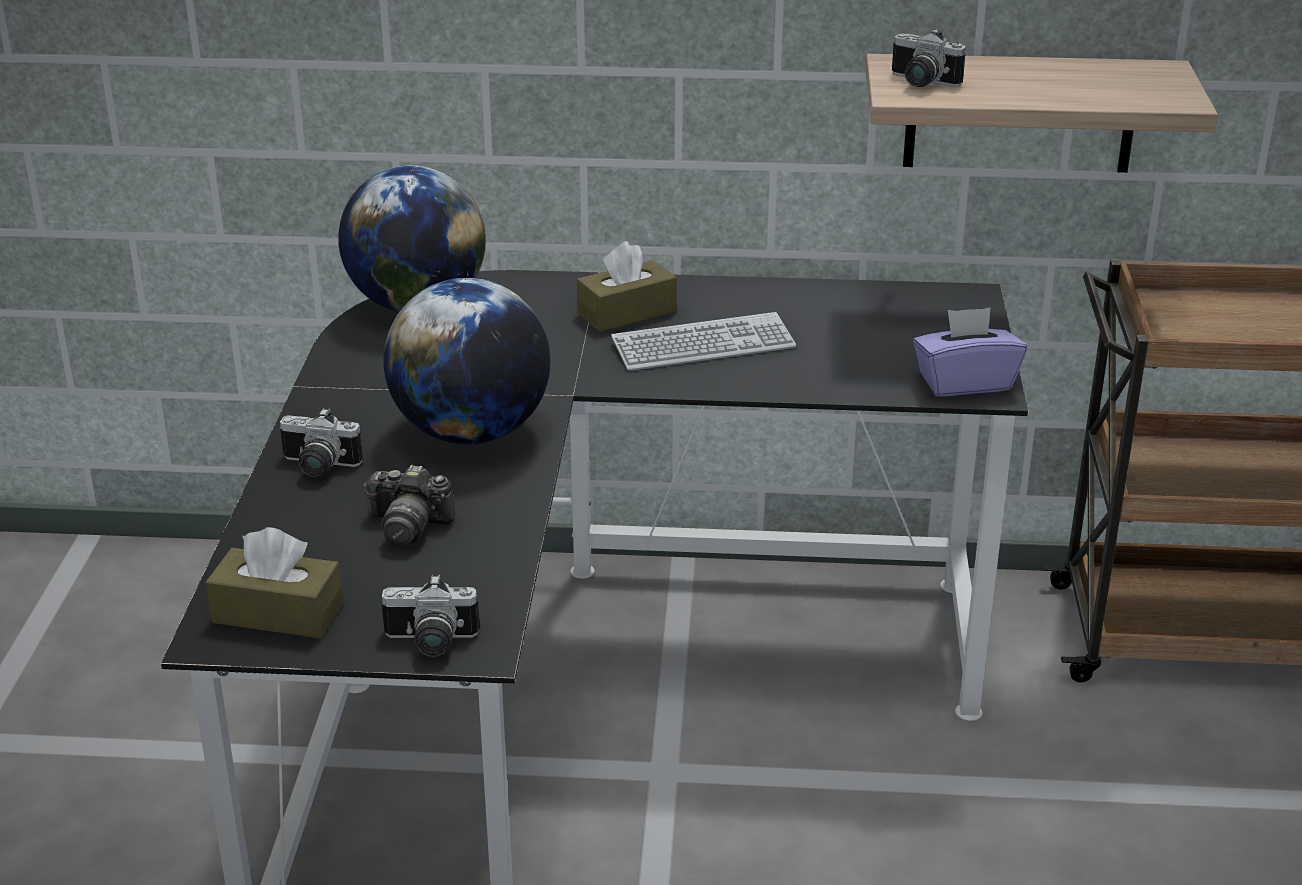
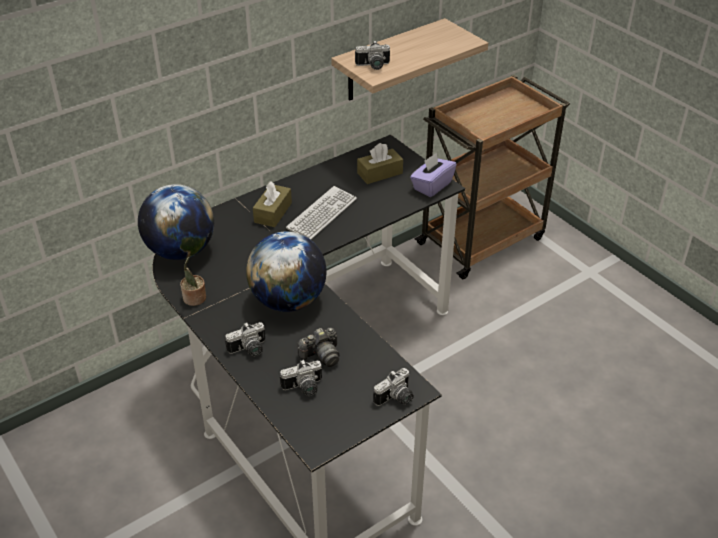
camera: 40 degrees left, 10 degrees up
brown tissue box [206,527,343,638] -> brown tissue box moved to [357,143,403,184]
none -> potted plant [180,257,206,306]
none -> camera [280,359,322,396]

